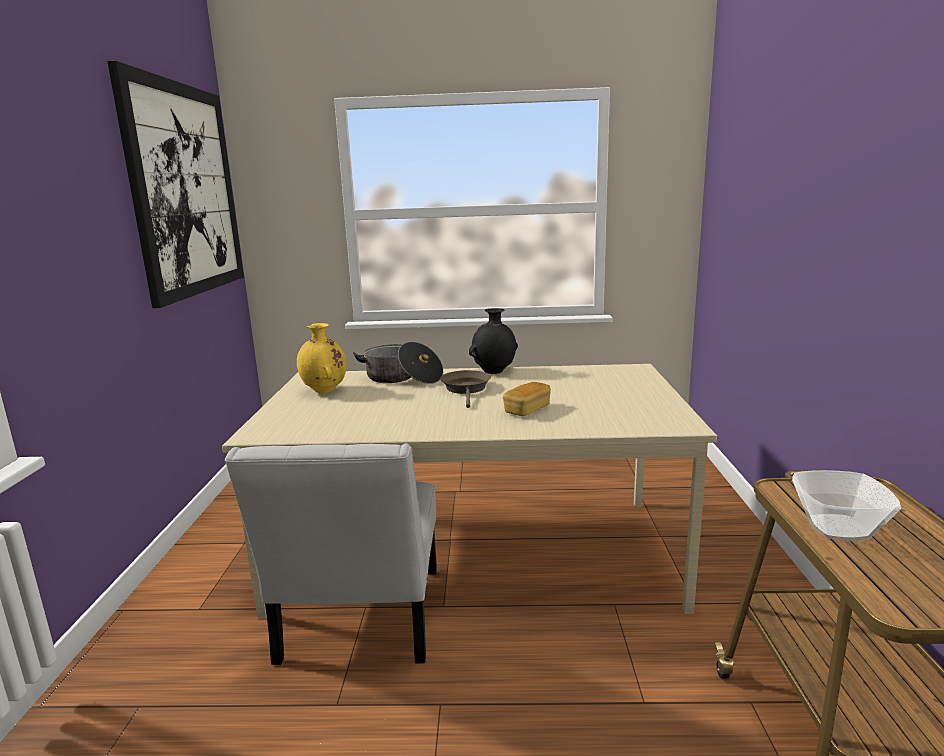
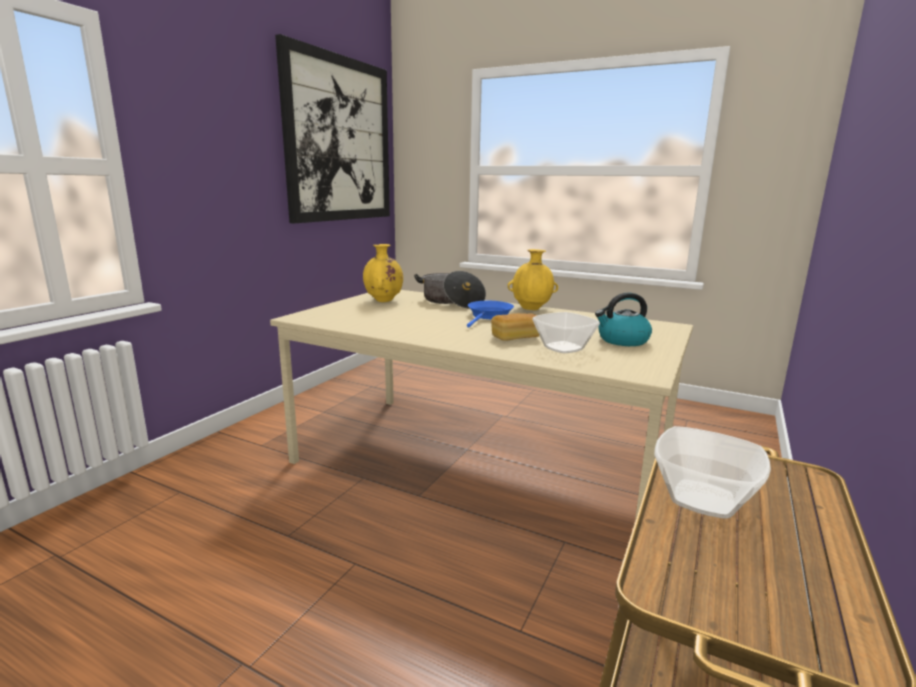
camera: 25 degrees right, 0 degrees up
white chair [225,443,437,665] -> none
brown frying pan [440,370,491,408] -> blue frying pan [467,301,514,328]
black vase [469,308,518,374] -> yellow vase [508,249,558,310]
none -> bowl [532,312,600,353]
none -> kettle [595,293,652,346]

